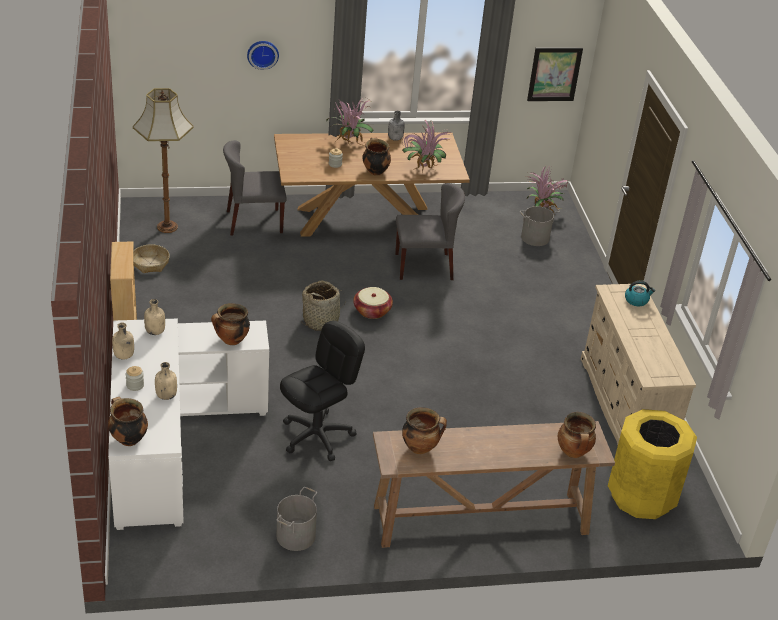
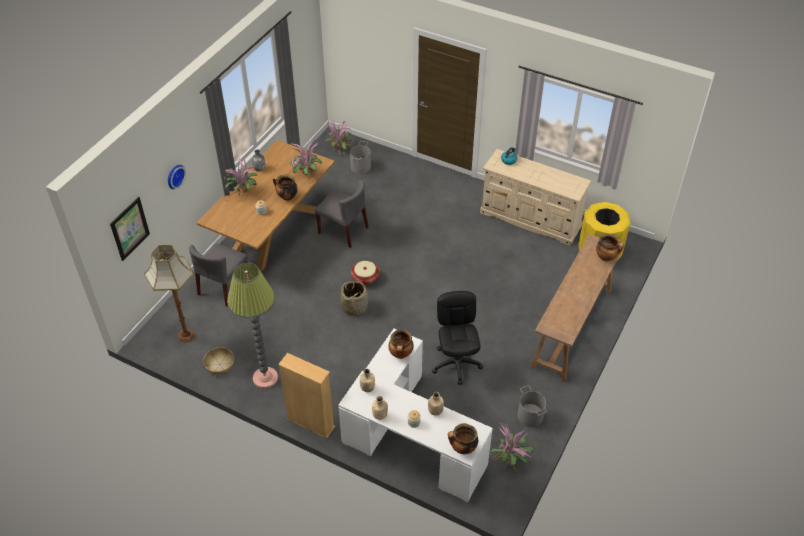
camera: 50 degrees left, 10 degrees up
grey chair [395,183,465,280] -> grey chair turned 90 degrees clockwise [315,180,369,248]
cooking pot [402,407,447,454] -> none
picture [527,47,583,101] -> picture moved to [110,197,150,261]
none -> floor lamp [227,263,278,389]
none -> potted plant [490,421,534,471]

